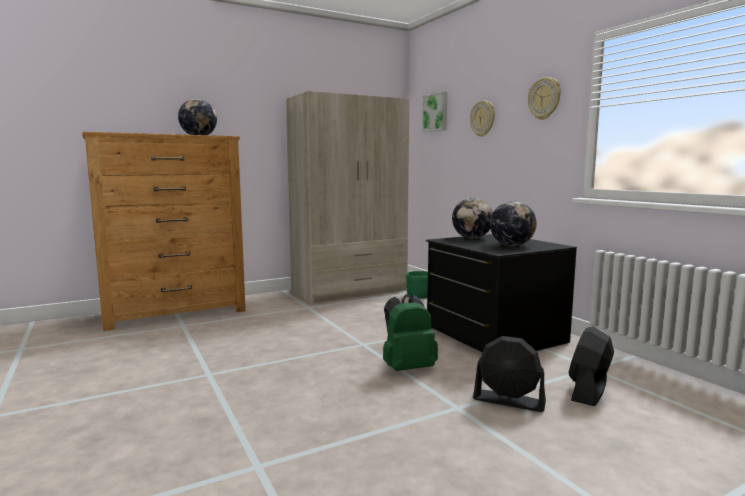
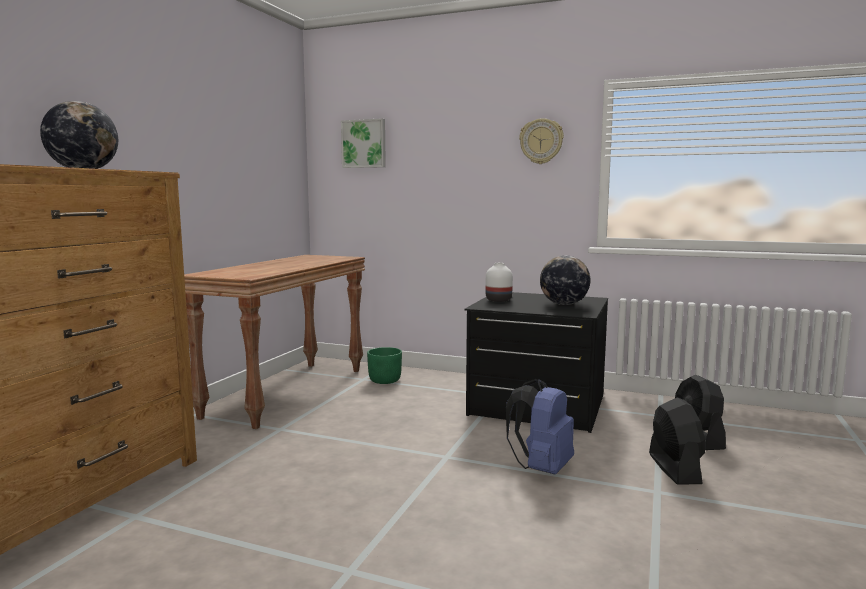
camera: 40 degrees left, 0 degrees up
beige wardrobe [286,91,409,304] -> brown console table [184,255,365,429]
green backpack [383,294,438,371] -> blue backpack [506,379,574,474]
globe [452,198,493,239] -> white vase [485,263,513,302]
wall clock [470,100,495,137] -> none
black fan [473,336,546,412] -> black fan turned 75 degrees counterclockwise [649,397,705,485]

